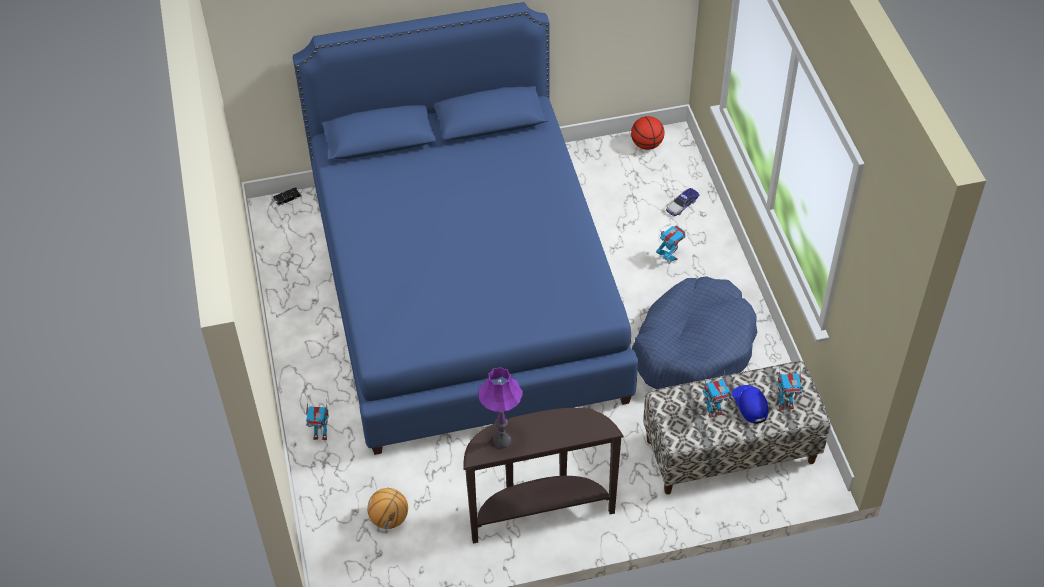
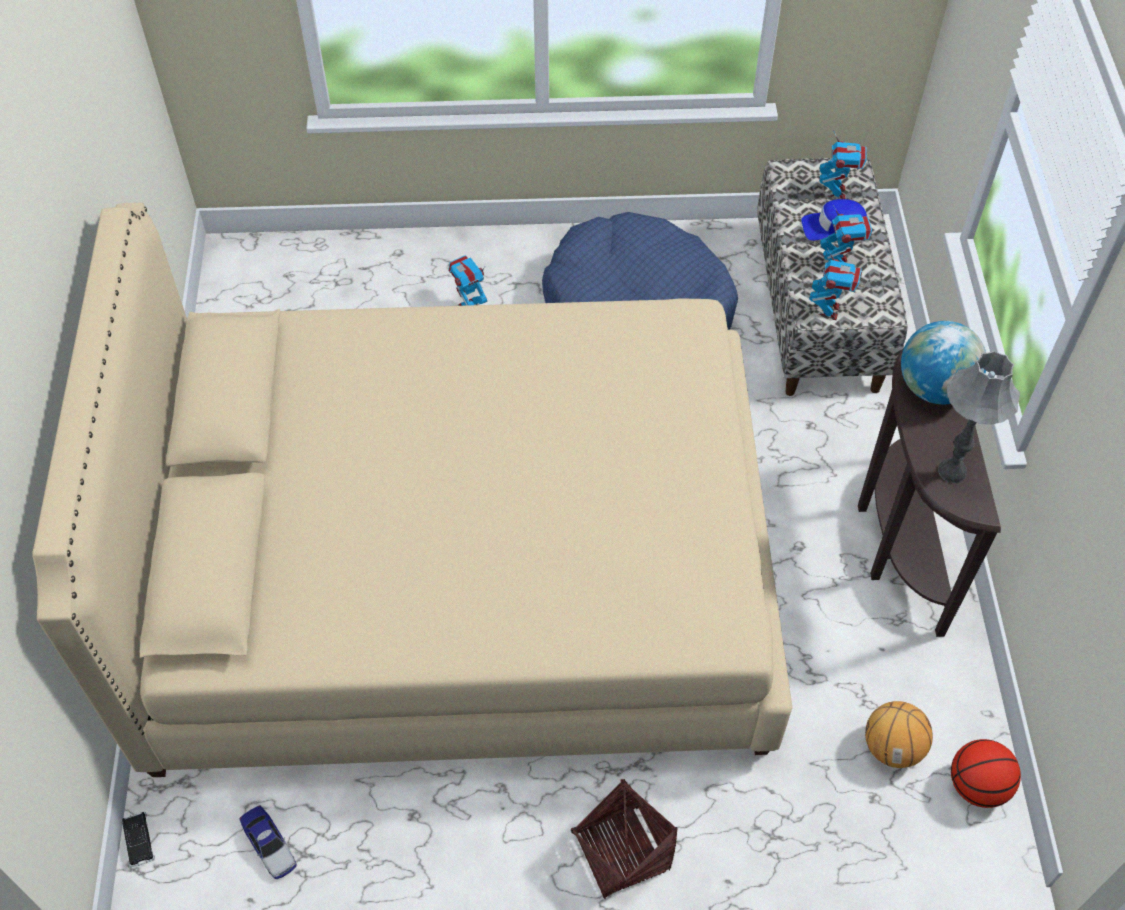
camera: 80 degrees left, 5 degrees up
blue bed [293,2,638,455] -> beige bed [32,203,792,777]
toy robot [306,399,329,440] -> toy robot moved to [809,248,862,320]
purple table lamp [479,367,523,448] -> grey table lamp [938,351,1020,483]
basketball [631,116,665,150] -> basketball moved to [951,739,1021,808]
toy car [666,188,699,216] -> toy car moved to [240,805,296,879]
none -> basket [571,779,678,899]
none -> globe [901,321,986,404]

